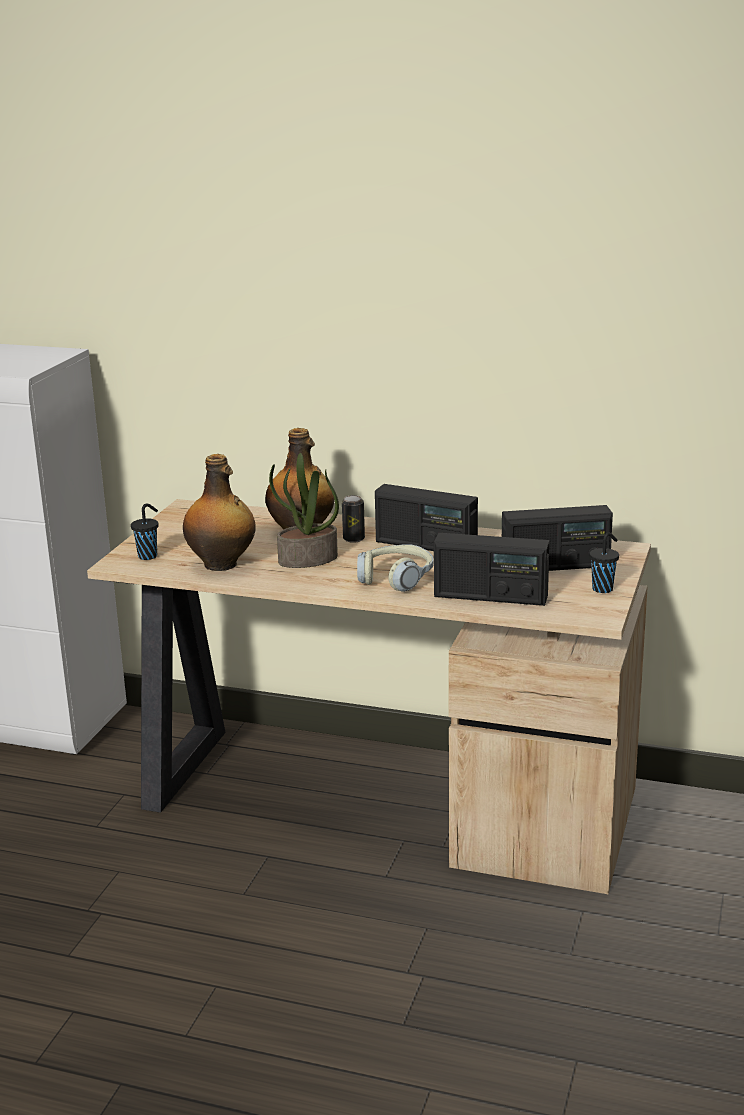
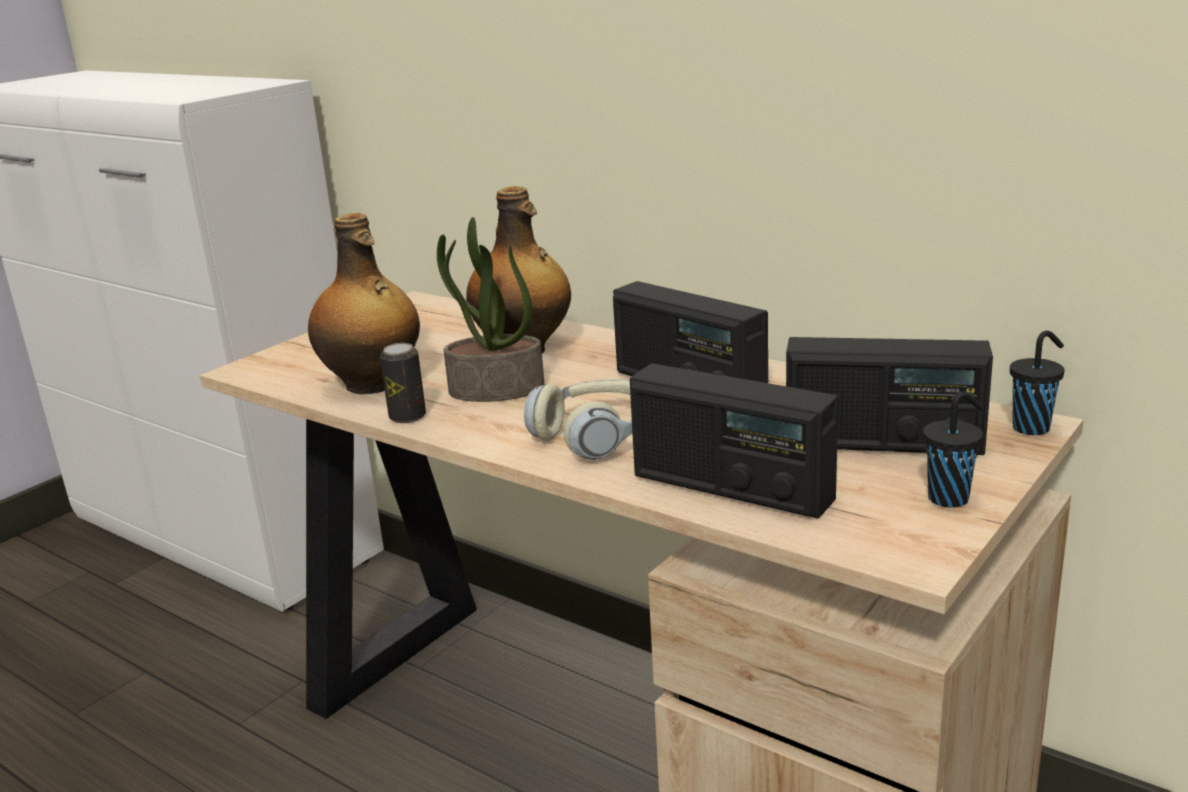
camera: 20 degrees right, 0 degrees up
black cup [131,504,158,560] -> black cup moved to [1010,331,1065,435]
can [342,495,365,543] -> can moved to [380,343,426,423]

